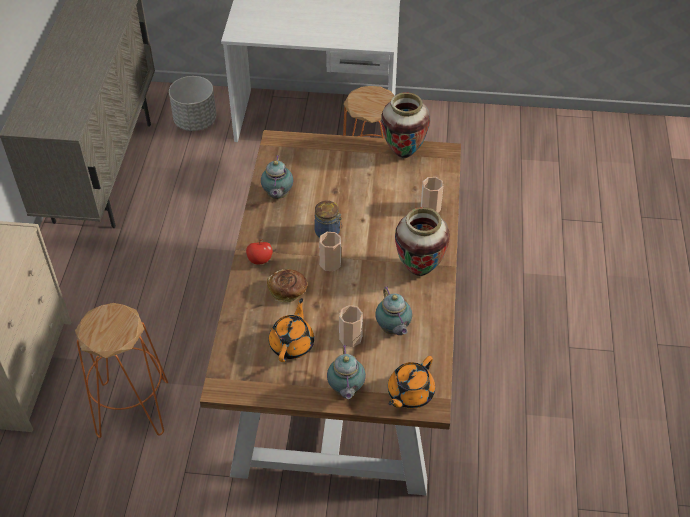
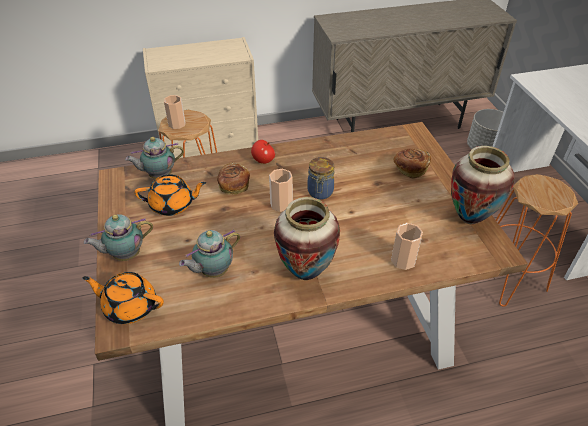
camera: 70 degrees right, 5 degrees down
teapot [261,155,293,199] -> teapot moved to [125,137,184,179]
cup [339,305,363,347] -> cup moved to [164,95,185,129]
none -> bread [393,148,431,179]

